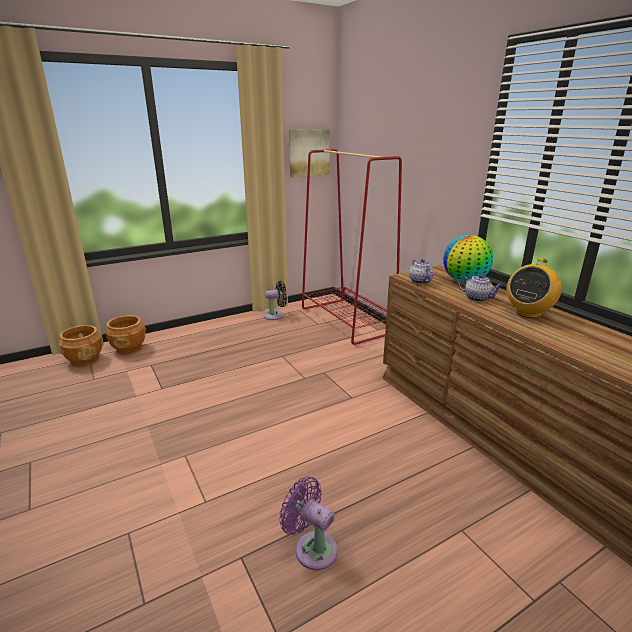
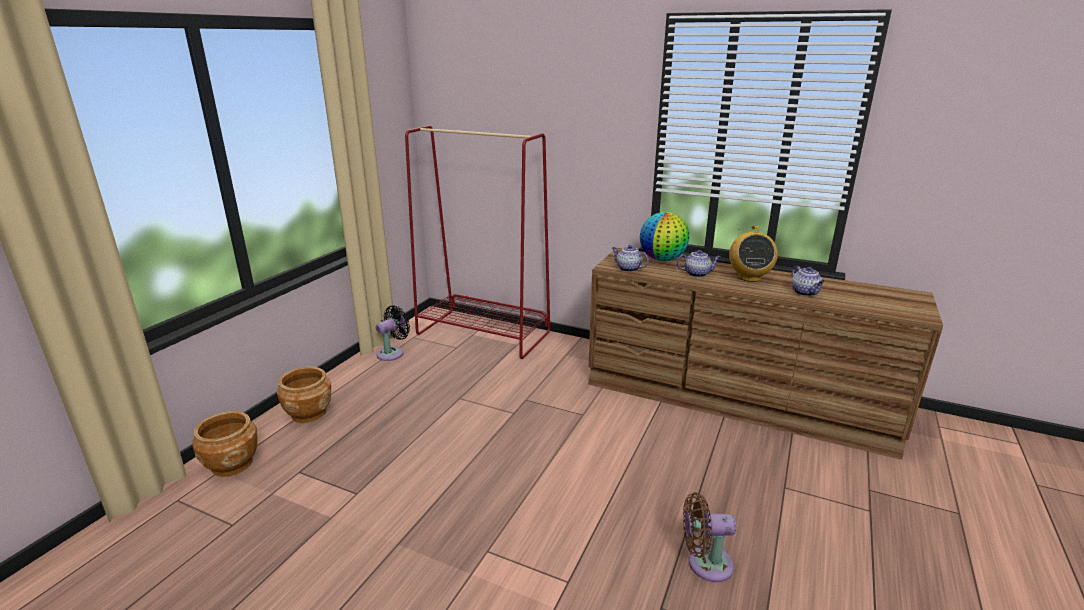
camera: 35 degrees left, 0 degrees up
brown planter [58,325,103,367] -> brown planter moved to [277,367,331,423]
purple fan [279,476,338,570] -> brown fan [683,493,736,582]
picture [289,129,330,178] -> none
none -> teapot [792,266,825,296]

